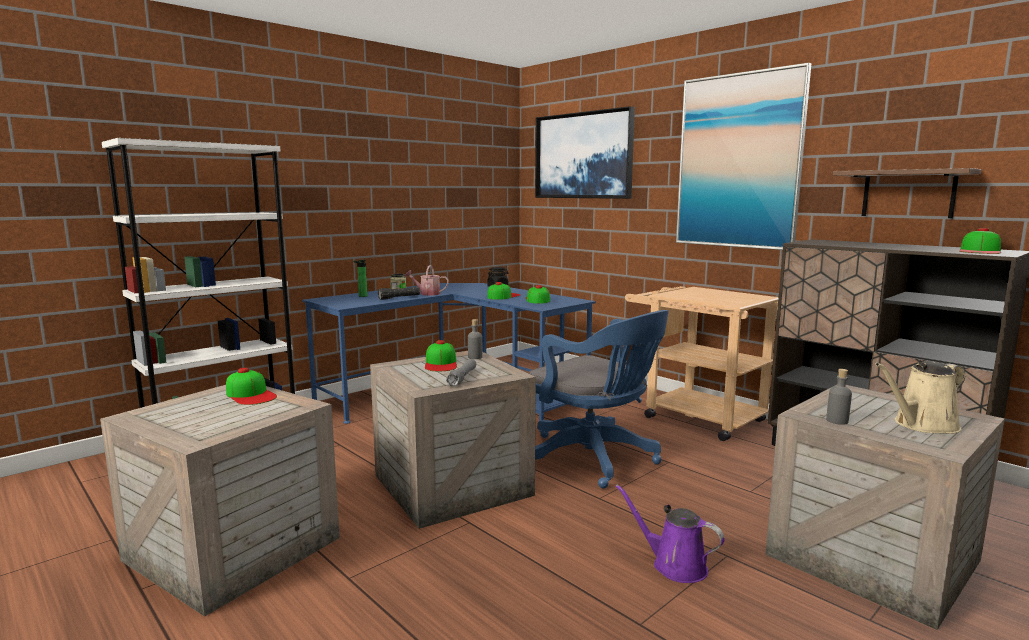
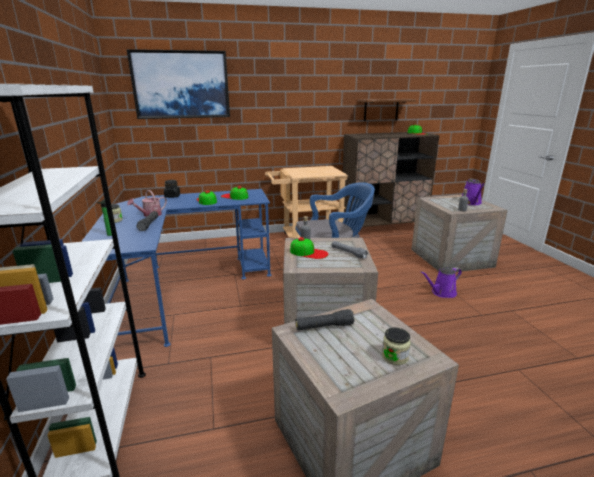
camera: 60 degrees left, 10 degrees up
cap [226,368,277,405] -> black flashlight [295,309,355,330]
picture [676,63,811,250] -> none
beige watering can [875,361,966,434] -> purple watering can [462,179,484,205]
none -> jar [382,327,411,365]

